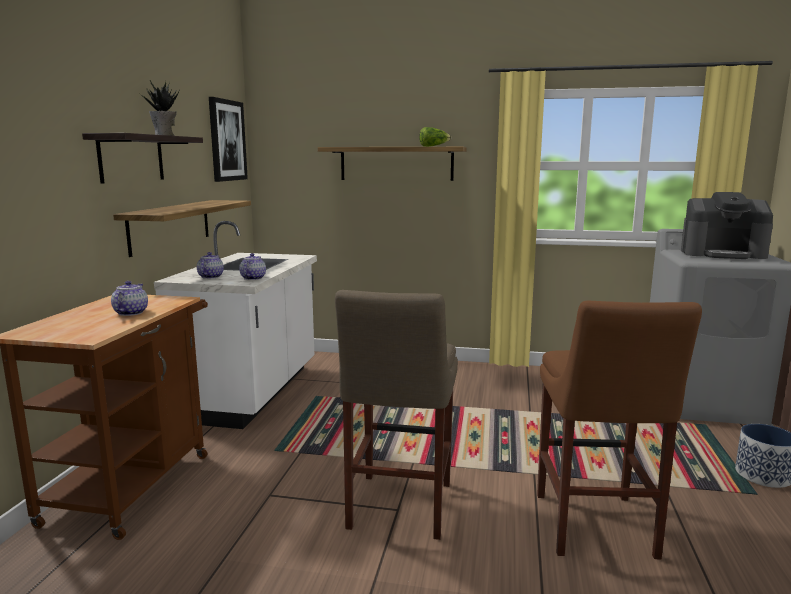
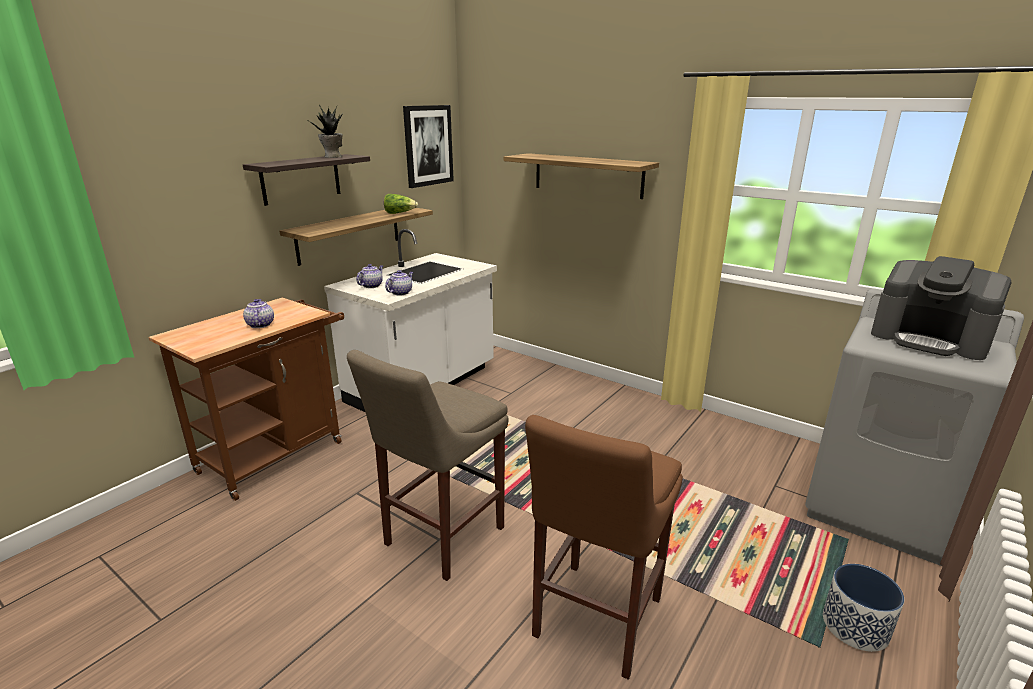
camera: 25 degrees right, 10 degrees up
teapot [111,281,148,316] -> teapot turned 45 degrees counterclockwise [243,299,274,328]
lettuce [419,127,451,147] -> lettuce moved to [384,194,418,214]

